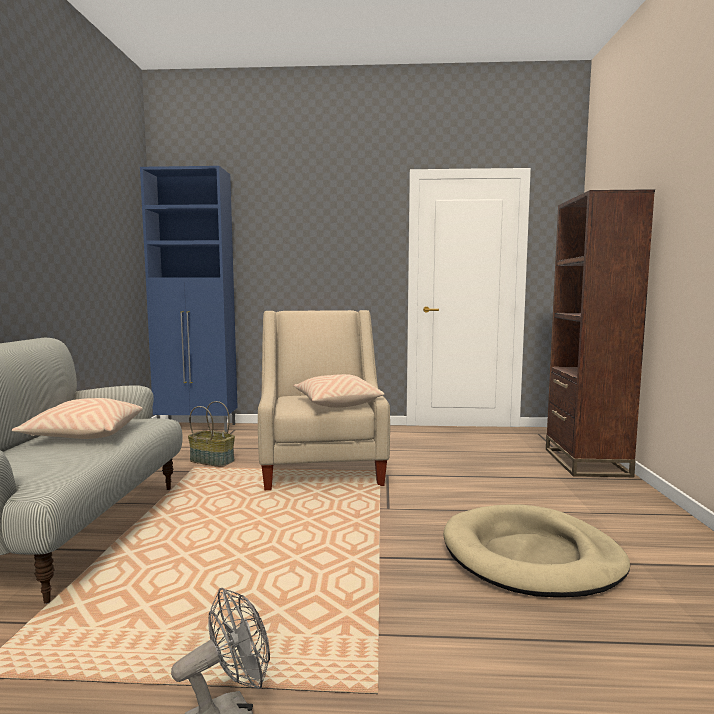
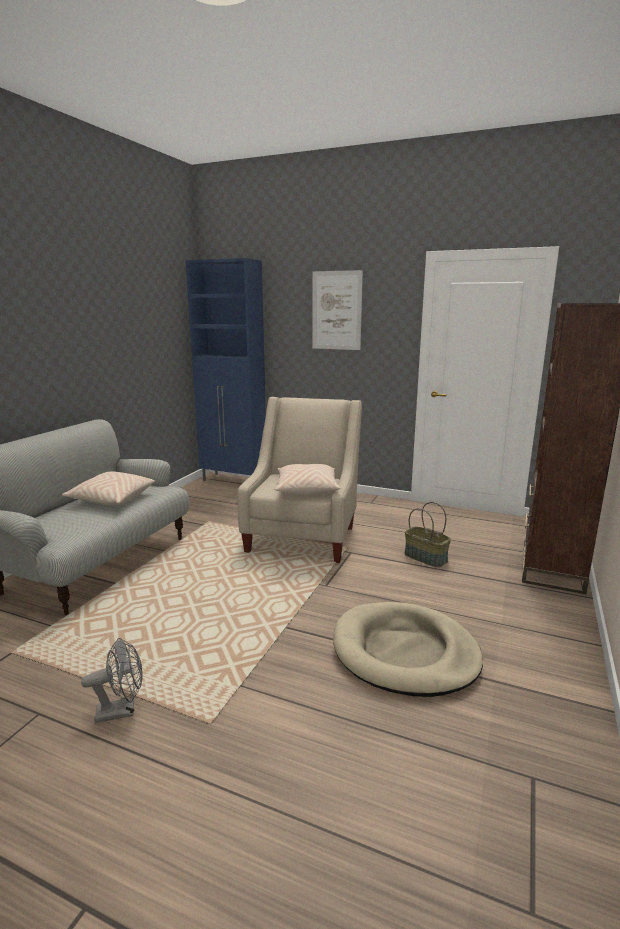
camera: 20 degrees right, 10 degrees up
basket [188,401,235,467] -> basket moved to [405,502,451,568]
none -> picture [313,270,363,350]

